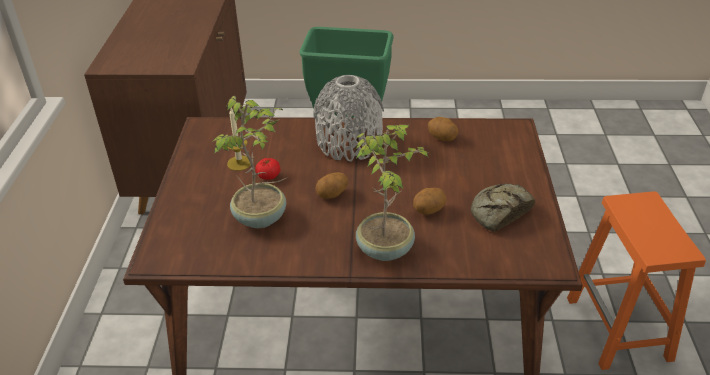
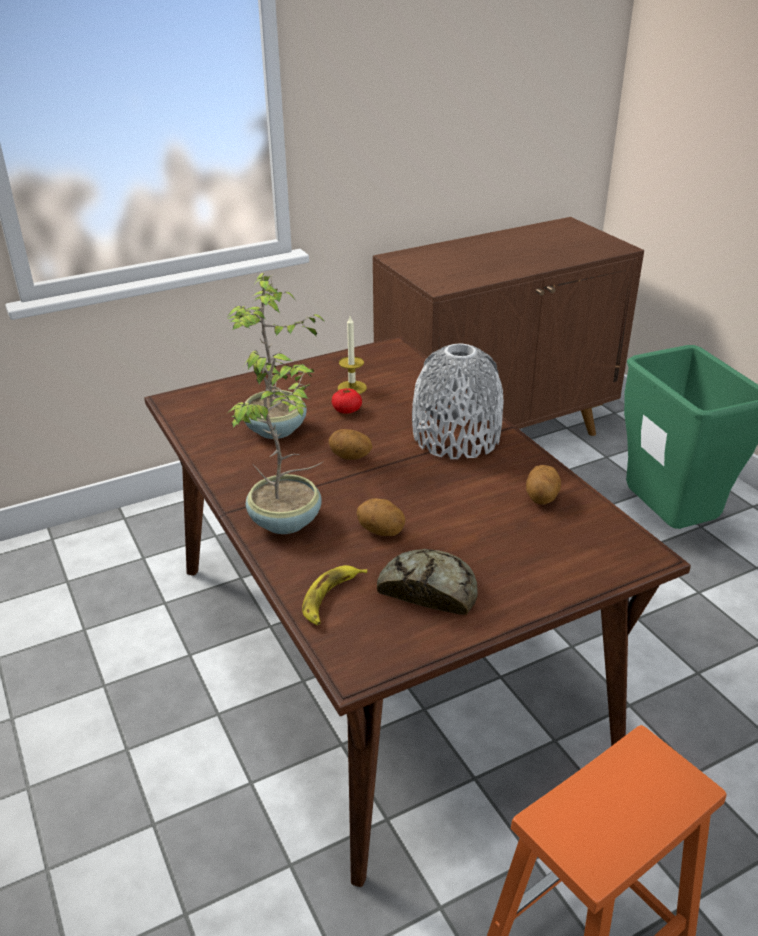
camera: 60 degrees right, 5 degrees down
none -> banana [302,565,367,625]

